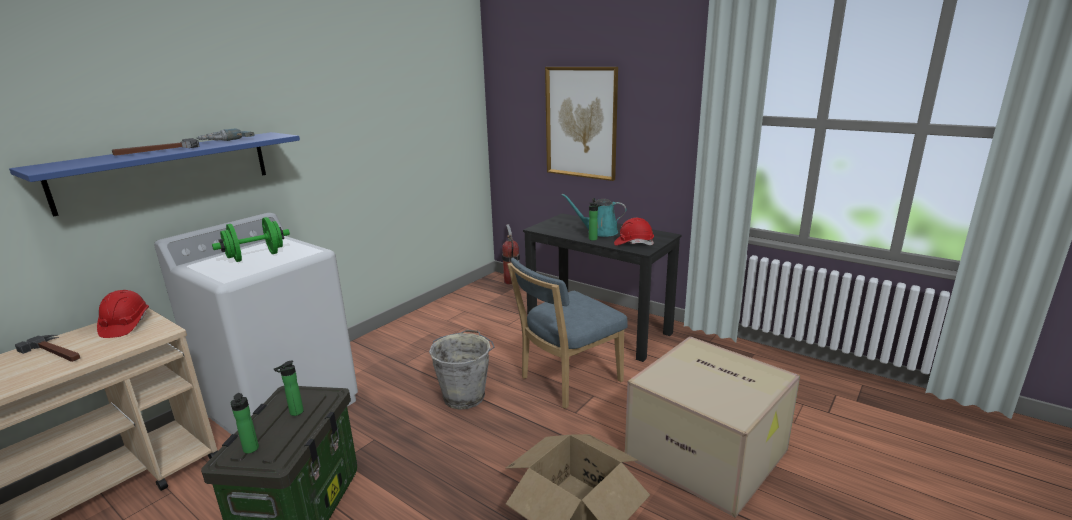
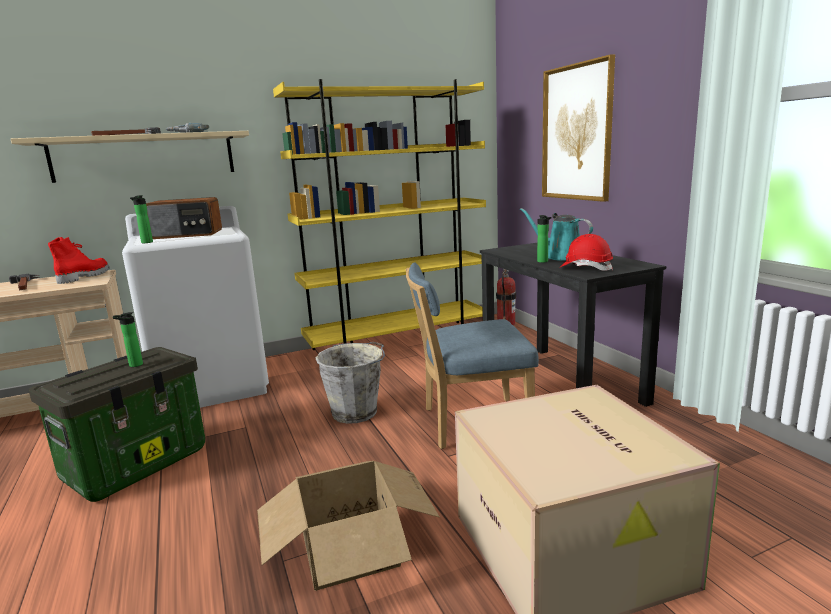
camera: 30 degrees right, 5 degrees down
blue shelf [9,132,300,217] -> beige shelf [11,131,249,183]
red hard hat [97,290,149,338] -> red boot [48,237,110,284]
green dumbbell [212,217,290,262] -> radio [146,197,222,239]
bottle [230,393,259,454] -> bottle moved to [130,195,153,243]
none -> yellow bookcase [273,79,486,350]

